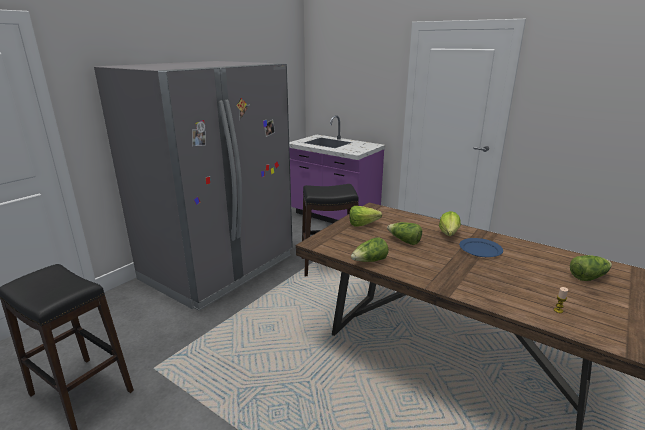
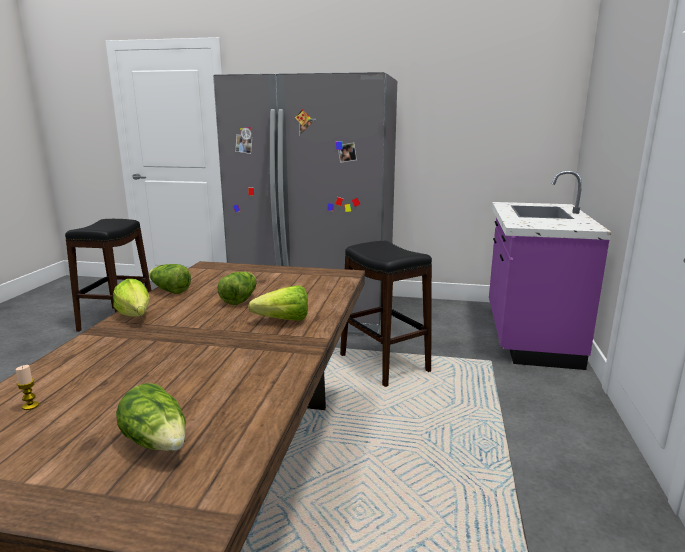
camera: 65 degrees right, 5 degrees down
lettuce [349,206,382,227] -> lettuce moved to [113,279,150,317]
blue plate [459,238,503,257] -> none

